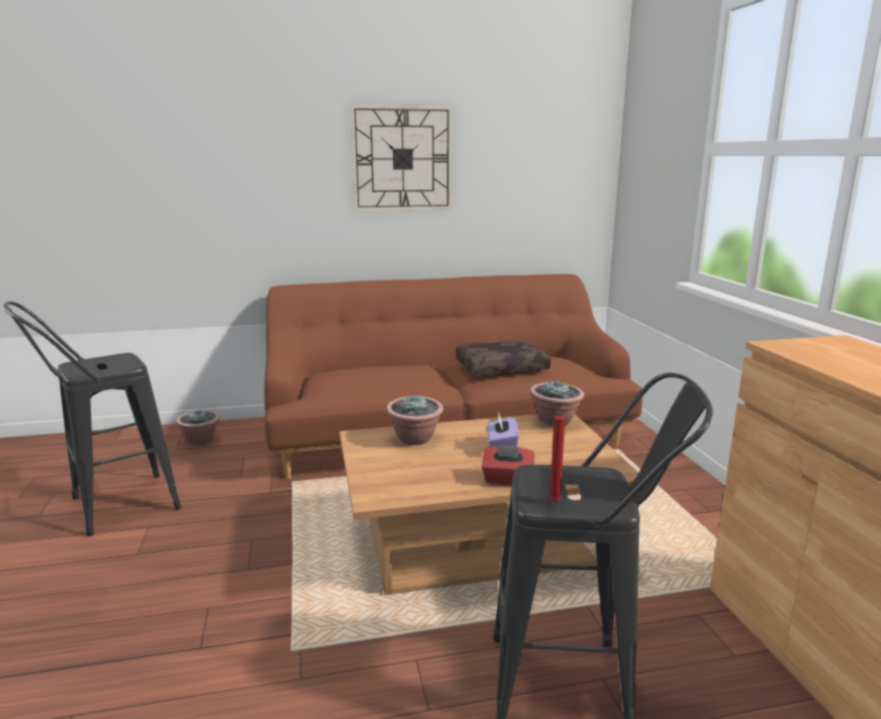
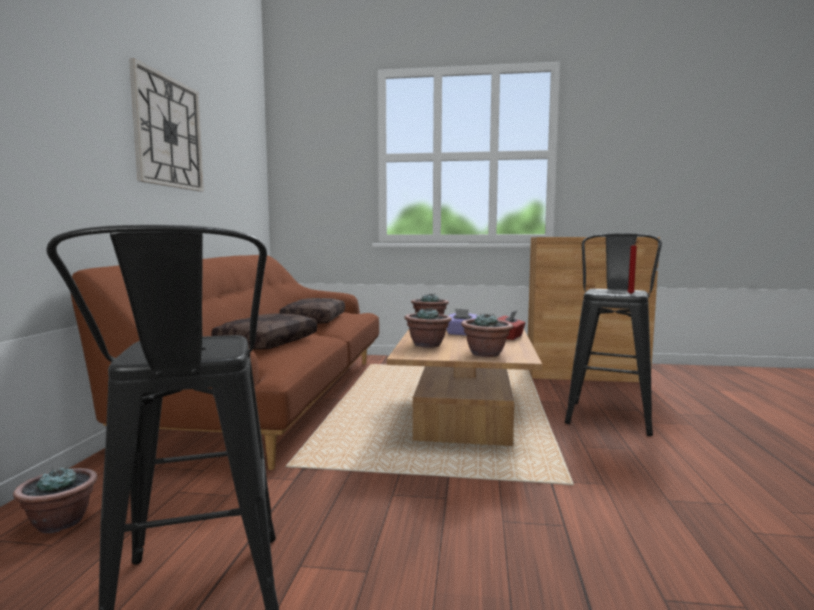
camera: 70 degrees left, 10 degrees down
none -> brown pillow [211,314,317,349]
none -> potted plant [461,314,513,357]

